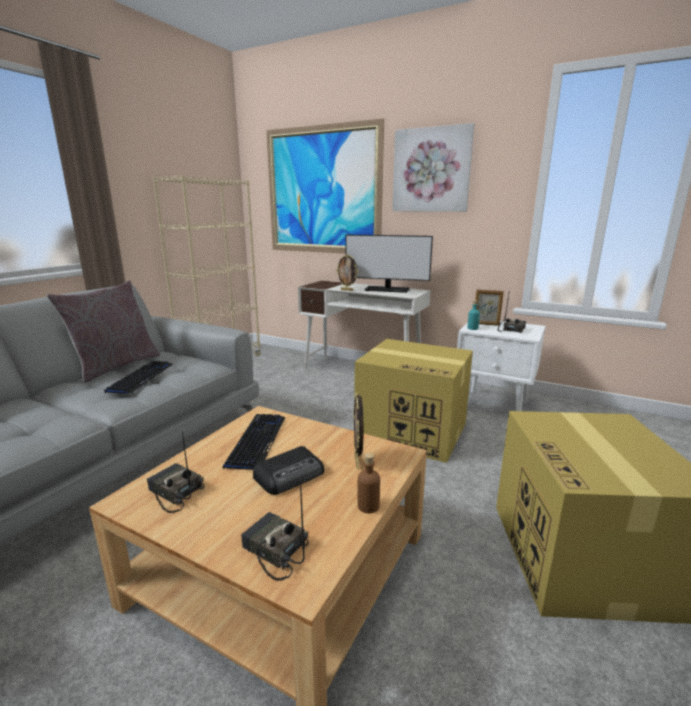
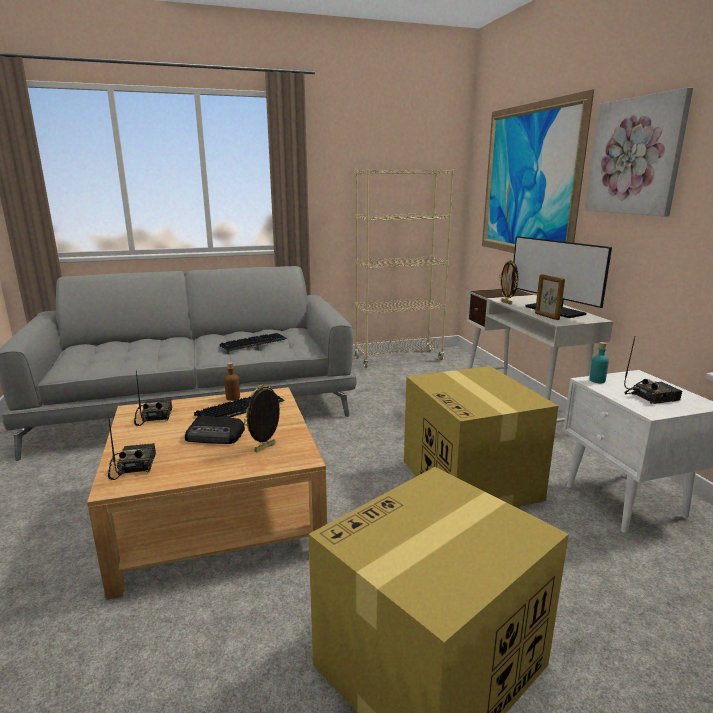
camera: 45 degrees right, 0 degrees up
grey pillow [47,280,160,383] -> none
brown bottle [358,453,380,514] -> brown bottle moved to [224,362,240,401]
picture frame [475,290,504,326] -> picture frame moved to [535,274,565,320]

